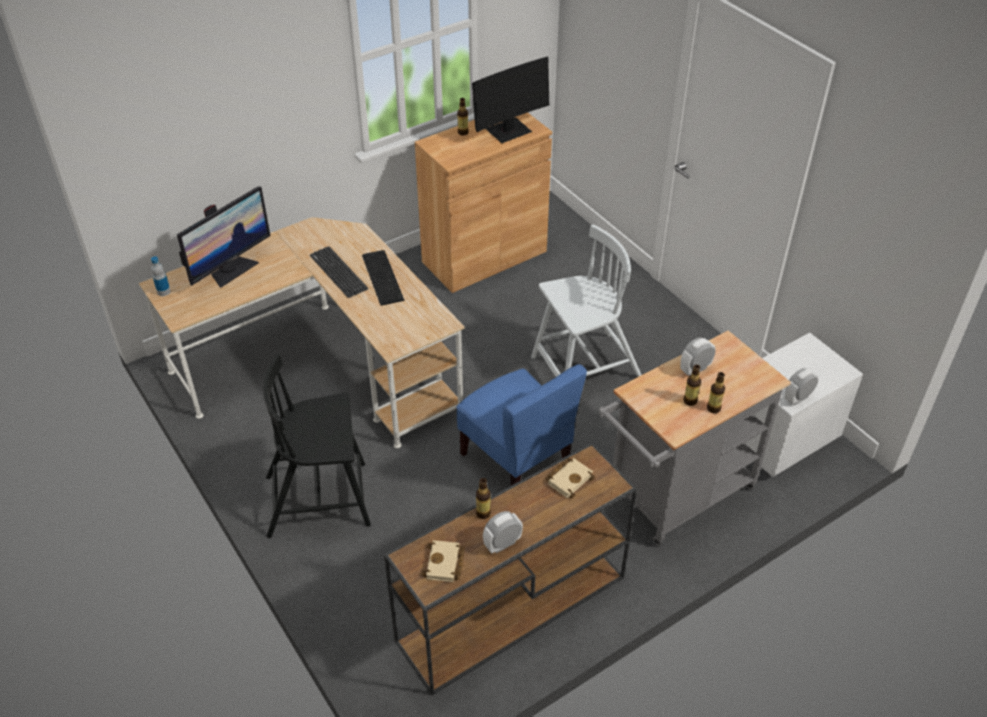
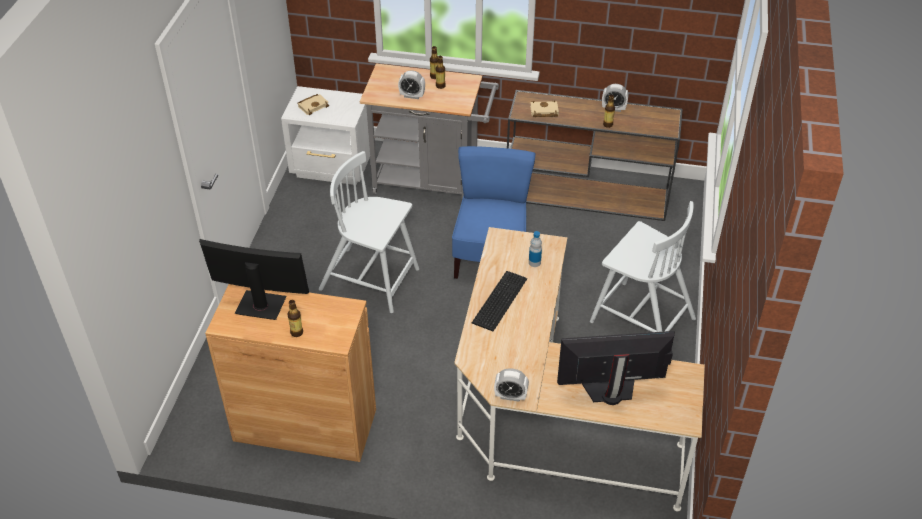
camera: 135 degrees left, 0 degrees up
bottle [151,256,171,296] -> bottle moved to [529,231,542,267]
black chair [263,354,371,538] -> white chair [590,201,696,332]
keyboard [310,247,368,298] -> none
beige book [421,540,465,582] -> beige book moved to [297,94,329,115]
alarm clock [784,368,818,405] -> alarm clock moved to [494,368,529,402]

